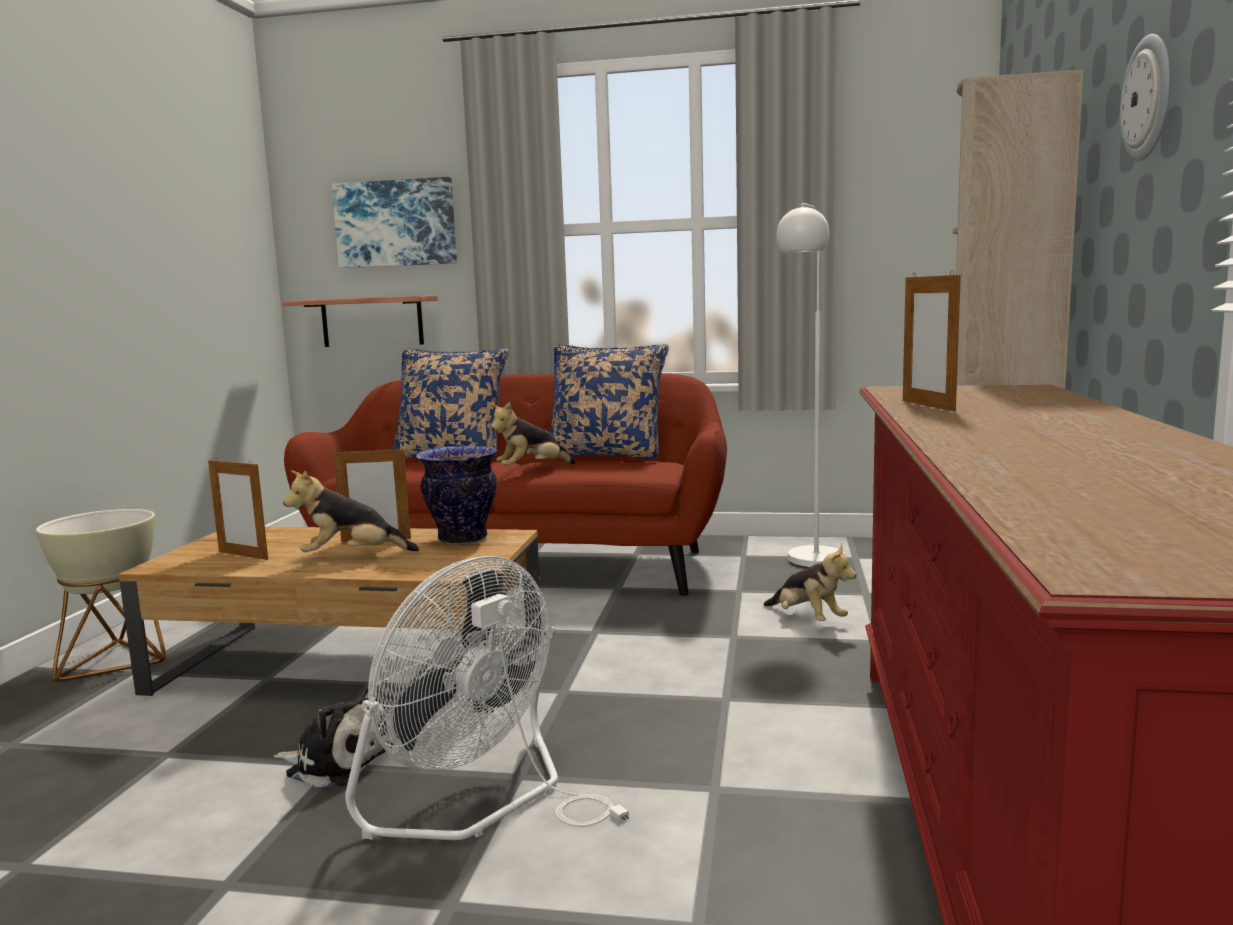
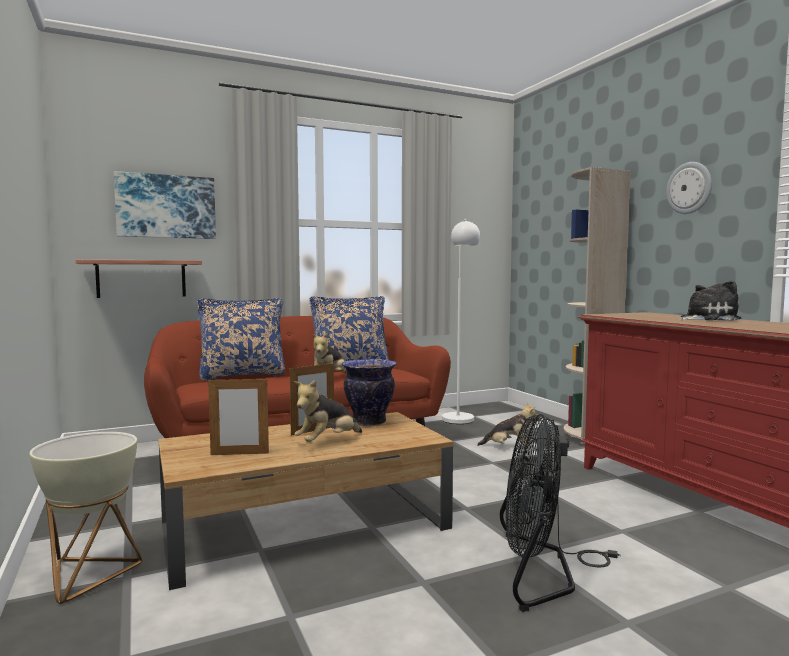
camera: 35 degrees left, 5 degrees down
plush toy [273,684,394,787] -> plush toy moved to [680,281,742,321]
white fan [345,556,629,840] -> black fan [500,414,621,612]
picture frame [903,270,961,412] -> none

